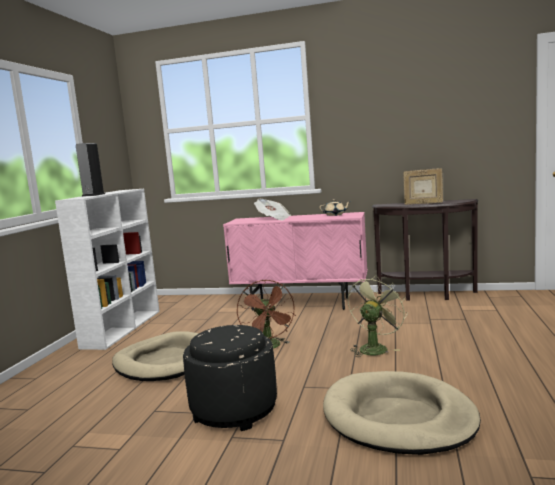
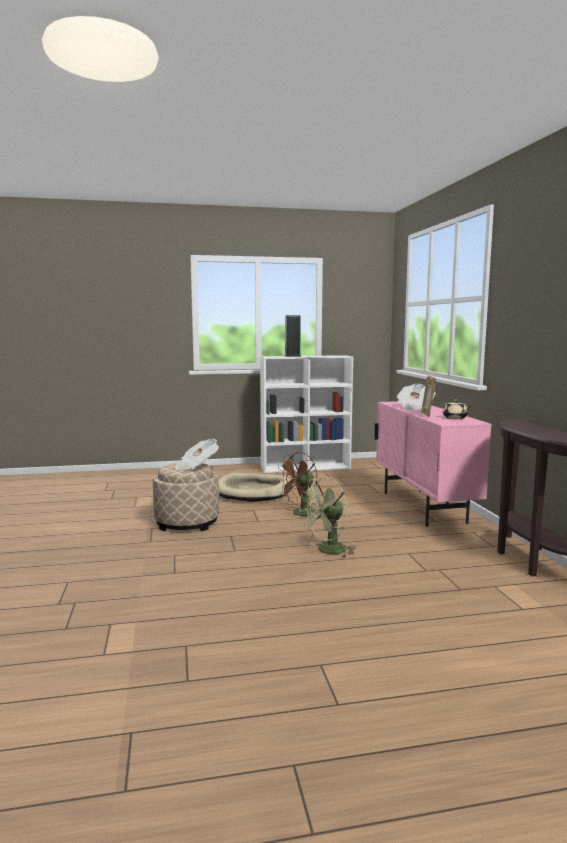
camera: 65 degrees right, 0 degrees up
black ottoman [183,325,277,431] -> beige ottoman [153,463,219,531]
beige dog bed [323,371,481,455] -> none
green fan [348,275,408,357] -> green fan turned 135 degrees clockwise [298,477,355,558]
picture frame [403,168,443,205] -> picture frame moved to [421,376,436,417]
none -> newspaper [174,439,219,470]

